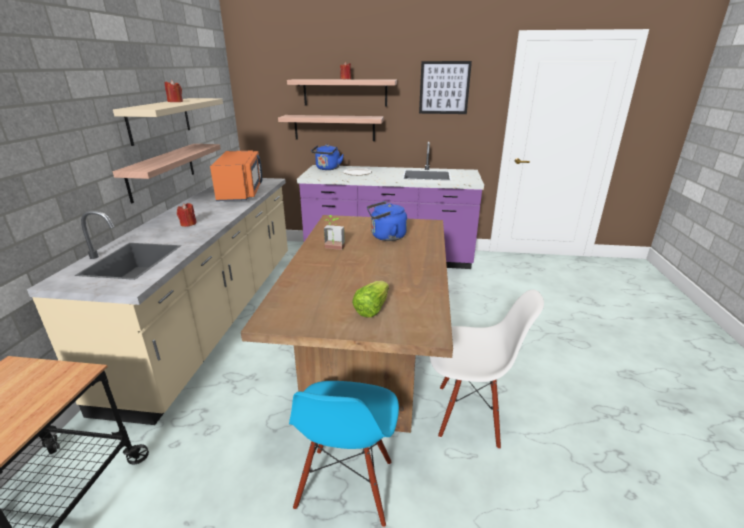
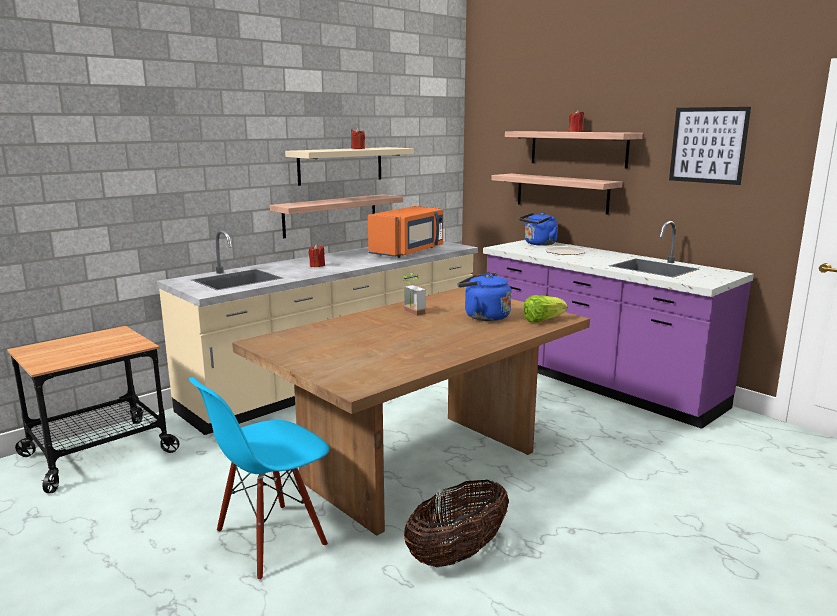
camera: 40 degrees right, 10 degrees down
lettuce [352,281,389,317] -> lettuce moved to [523,295,568,323]
white chair [430,289,544,449] -> basket [404,480,509,567]

